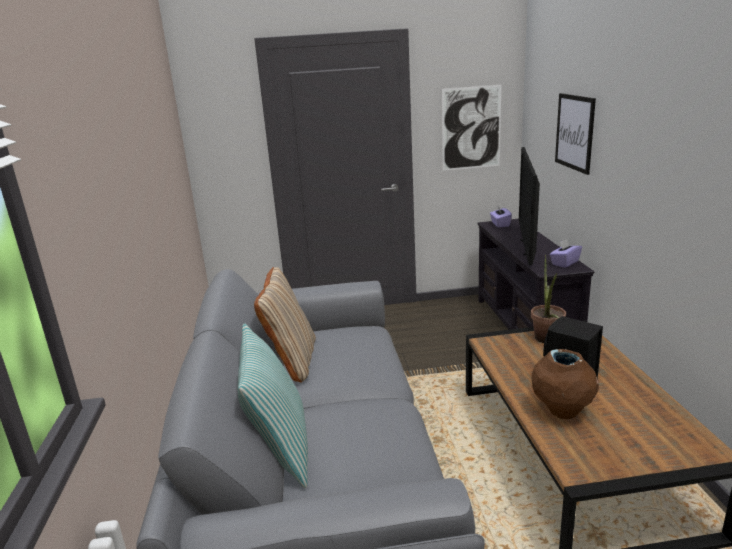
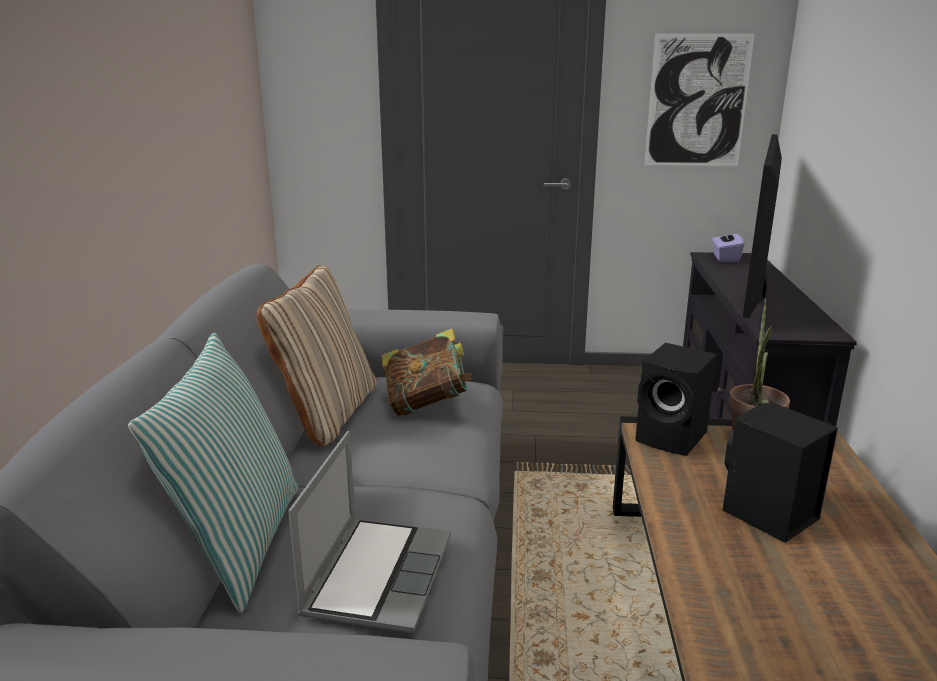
camera: 10 degrees right, 0 degrees up
brown vase [531,349,599,419] -> none
purple tissue box [550,239,582,268] -> none
picture [555,93,596,175] -> none
none -> laptop [288,431,451,633]
none -> book [382,328,473,416]
none -> black speaker [635,343,717,456]

